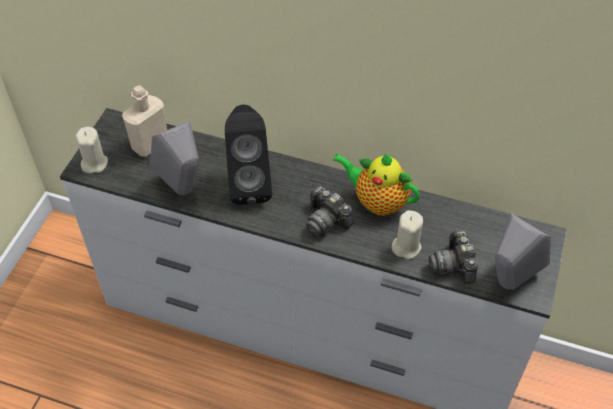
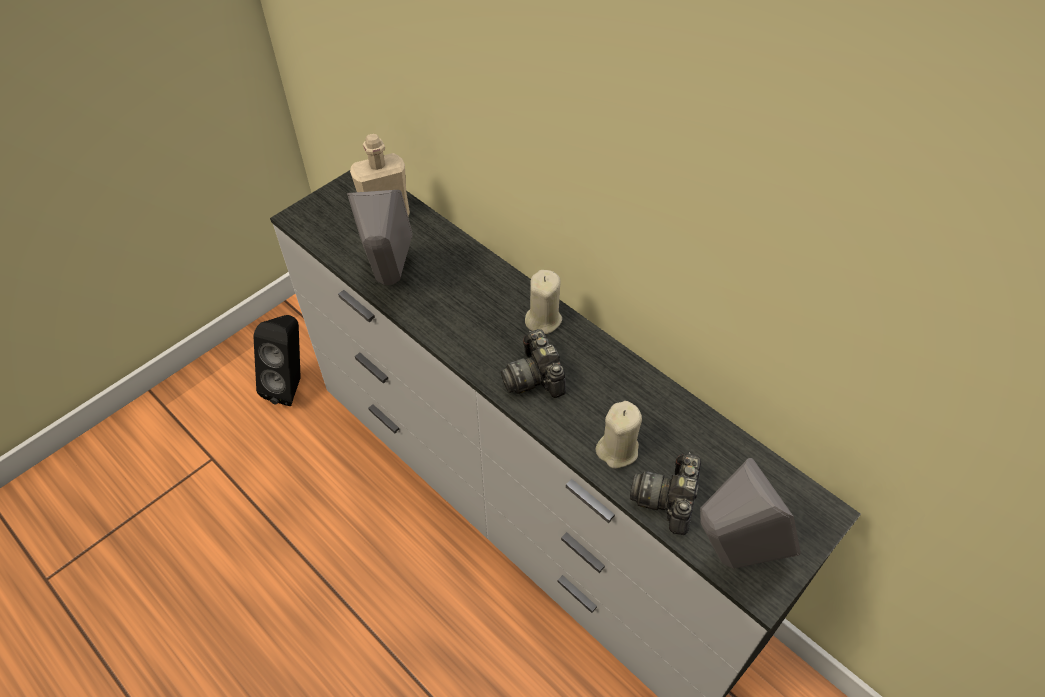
camera: 25 degrees right, 0 degrees up
beige candle [76,127,108,174] -> beige candle moved to [525,270,562,334]
black speaker [225,104,272,205] -> black speaker moved to [253,315,301,406]
teapot [333,153,420,216] -> none

